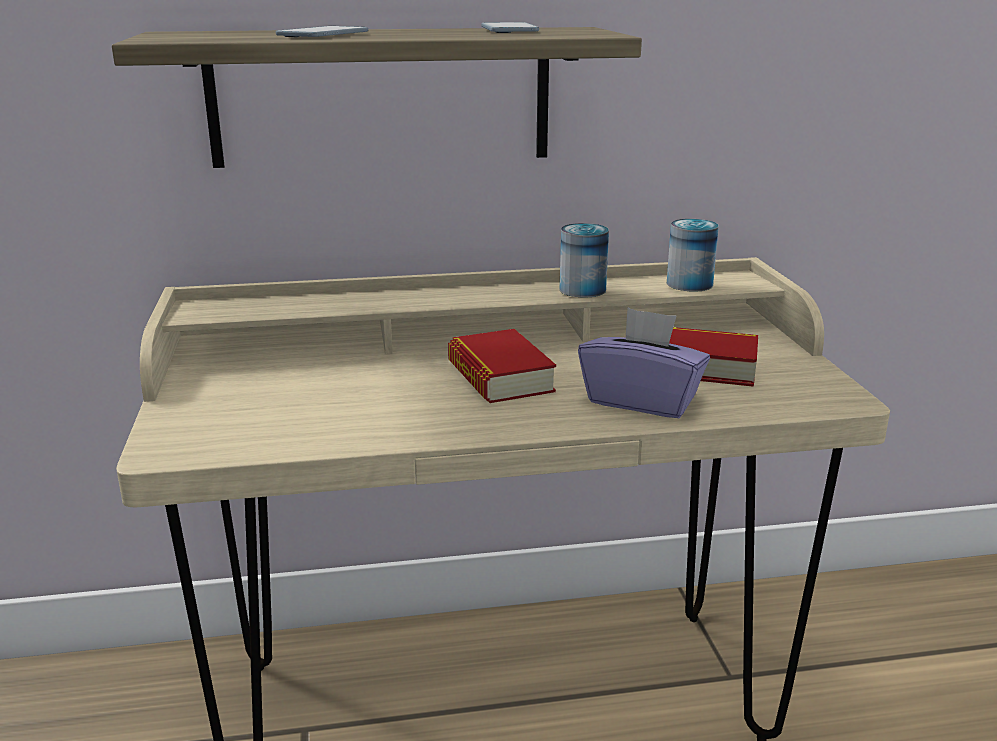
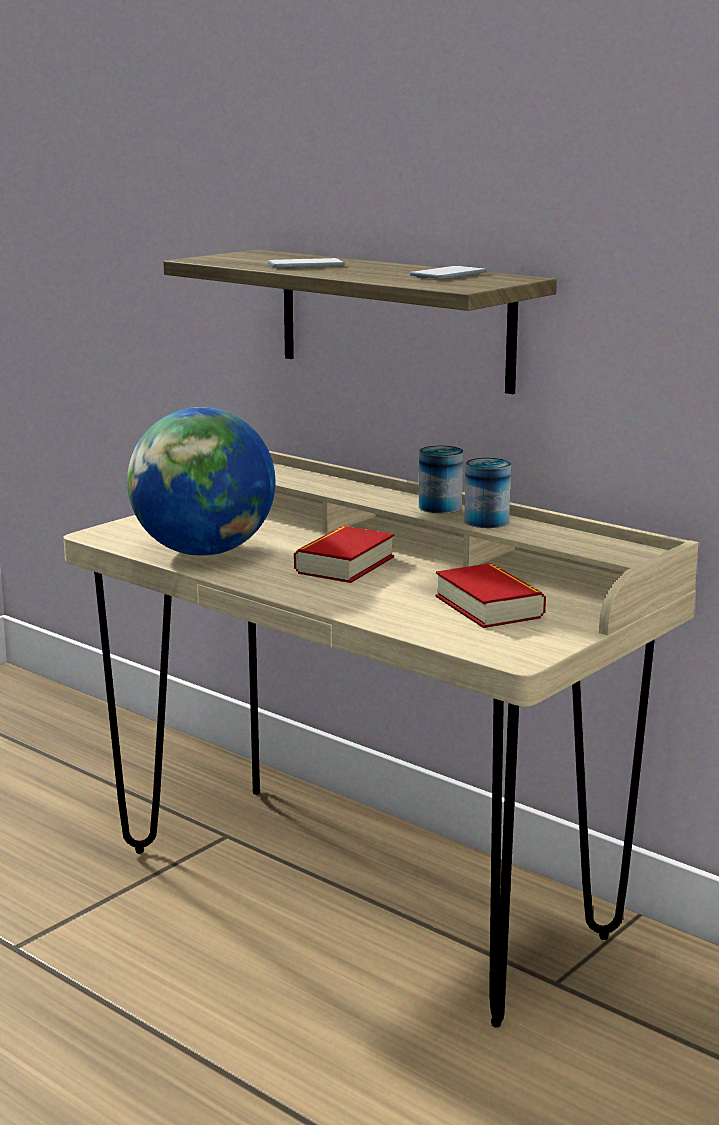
camera: 50 degrees right, 5 degrees down
purple tissue box [578,308,710,418] -> none
can [667,219,719,292] -> can moved to [418,446,463,513]
none -> globe [127,407,275,556]

